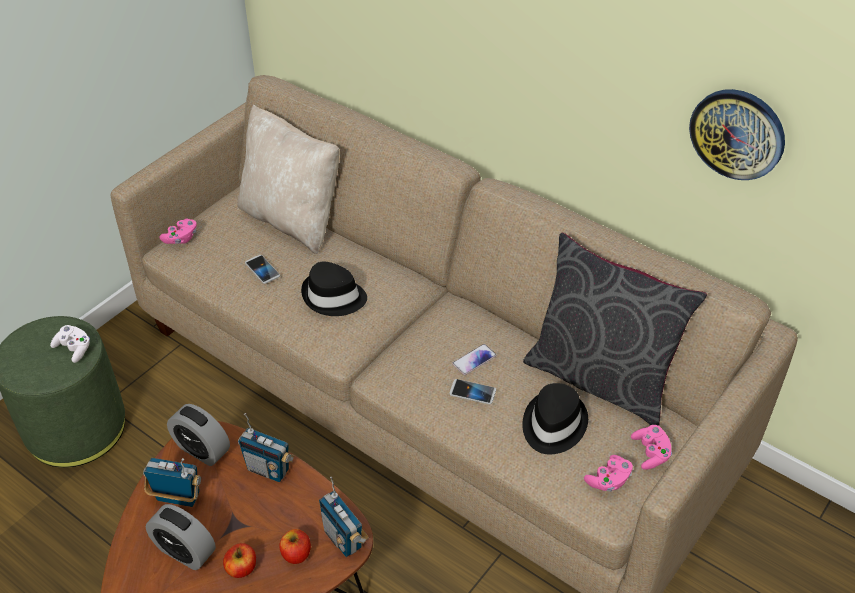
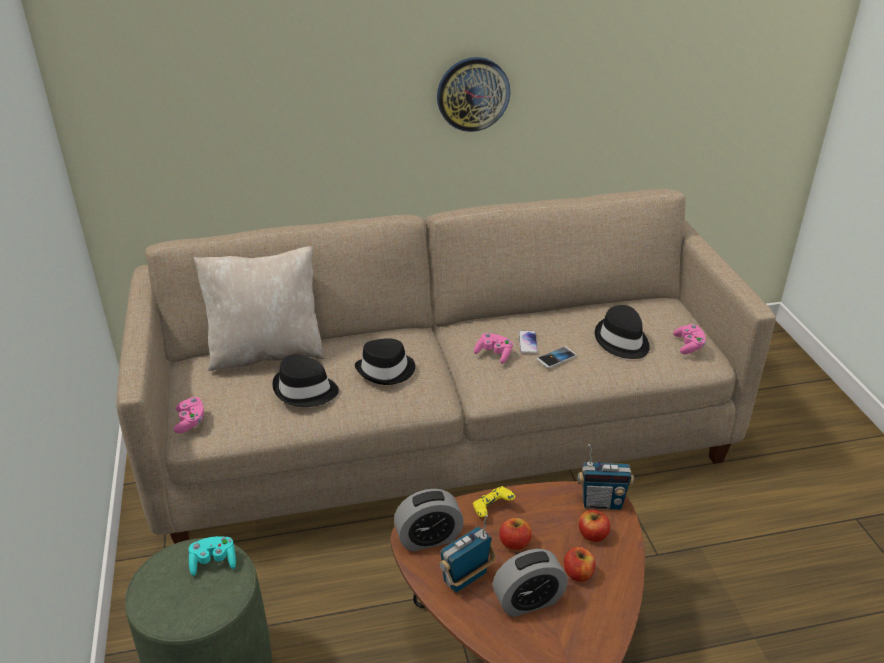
camera: 50 degrees left, 10 degrees down
white game controller [50,325,90,363] -> turquoise game controller [189,536,236,576]
radio [238,413,295,482] -> yellow game controller [473,486,515,517]
phone [245,255,280,284] -> black hat [272,354,339,407]
grey pillow [523,232,707,426] -> none
pink game controller [631,425,672,470] -> pink game controller moved to [474,333,513,364]
wall clock [689,89,785,180] -> wall clock moved to [437,57,510,132]
none -> apple [499,518,532,550]

